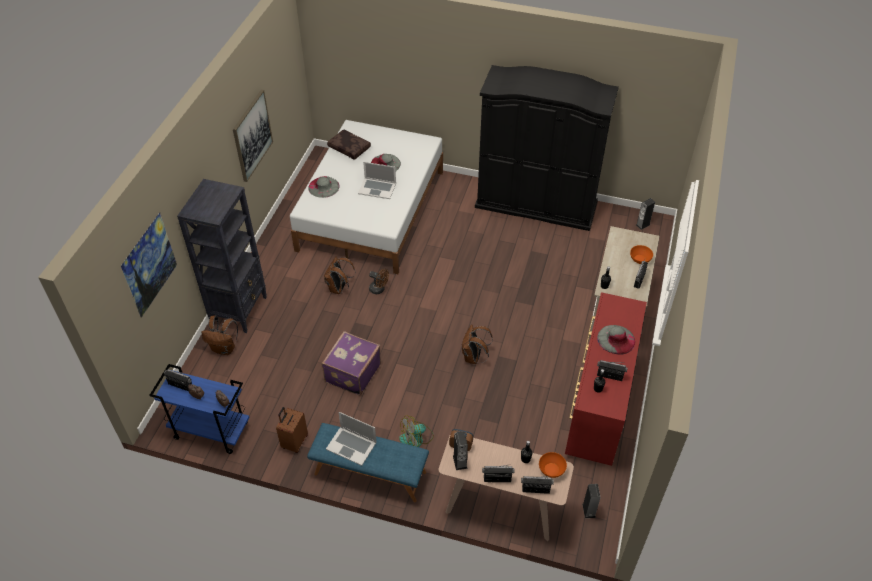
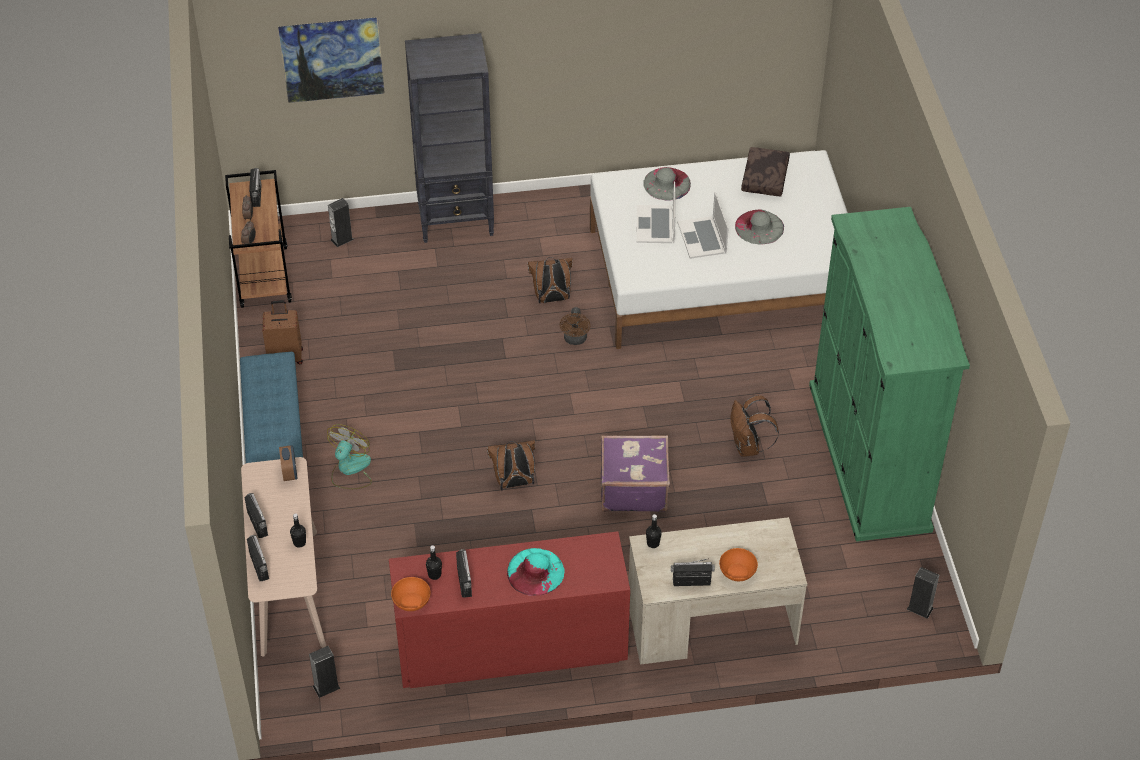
camera: 65 degrees right, 0 degrees up
blue cart [149,364,249,454] -> brown cart [225,170,292,308]
brown backpack [201,315,238,355] -> brown backpack moved to [730,395,779,457]
picture [233,90,273,182] -> none
purple suitcase [321,331,381,395] -> purple suitcase moved to [601,435,670,512]
laptop [326,412,377,466] -> laptop moved to [637,181,676,243]
fan [399,415,434,447] -> fan turned 75 degrees clockwise [327,424,372,489]
speaker [453,432,468,470] -> speaker moved to [328,198,354,247]
black wardrobe [475,65,619,231] -> green wardrobe [809,207,970,542]
orange bowl [539,452,567,478] -> orange bowl moved to [391,577,431,611]
grey hat [597,325,635,355] -> turquoise hat [507,548,565,596]

